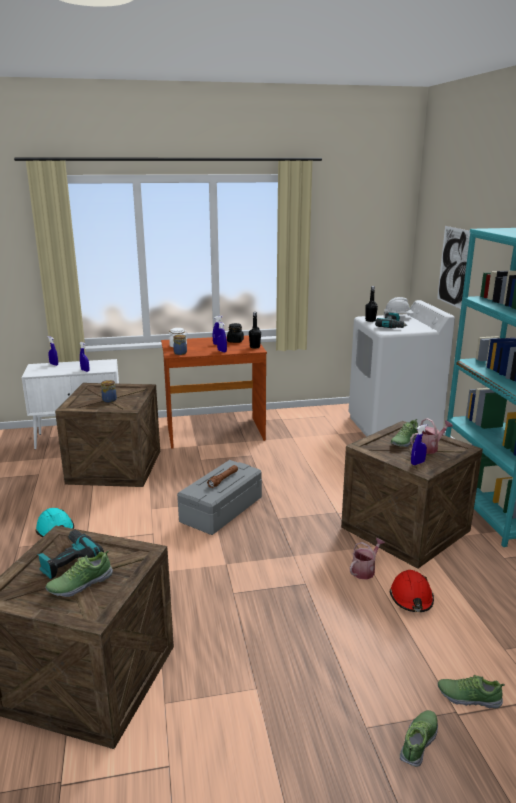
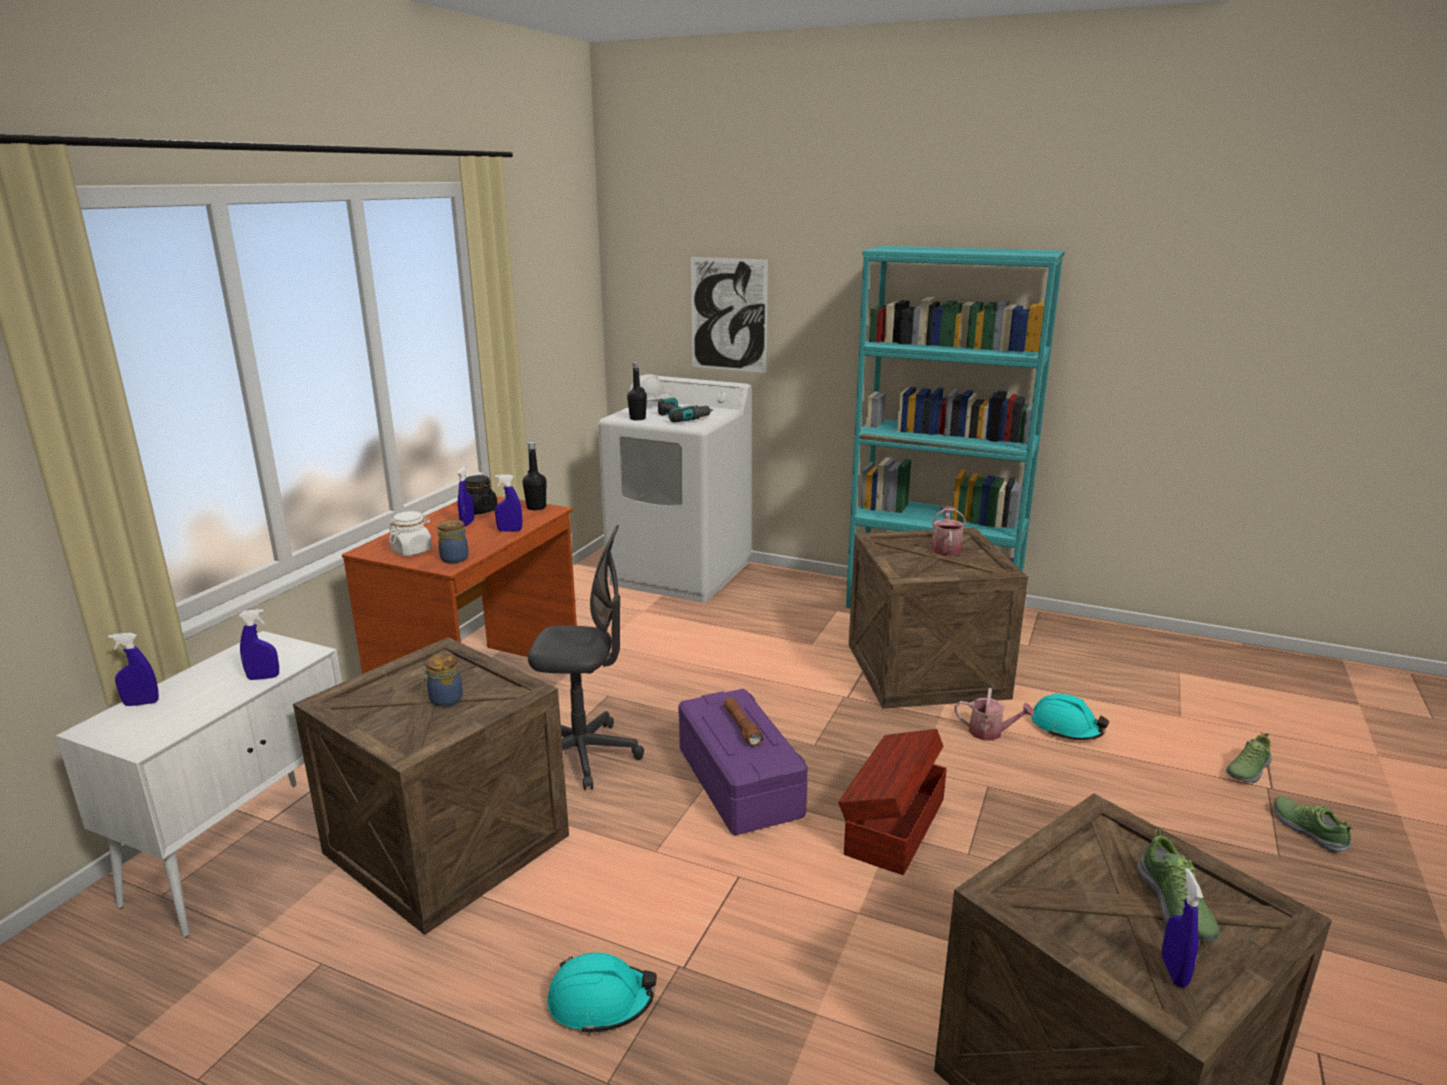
camera: 55 degrees left, 0 degrees up
power drill [37,530,104,579] -> none
grey storage box [177,460,262,535] -> purple storage box [678,689,808,835]
watering can [350,538,385,580] -> watering can turned 120 degrees clockwise [955,688,1034,741]
red hard hat [390,570,434,612] -> turquoise hard hat [1031,694,1109,740]
shoe [391,419,418,447] -> none
blue spray bottle [411,424,427,465] -> blue spray bottle moved to [1162,868,1203,988]
none -> grey office chair [528,525,644,790]
none -> brown storage box [838,729,947,875]

